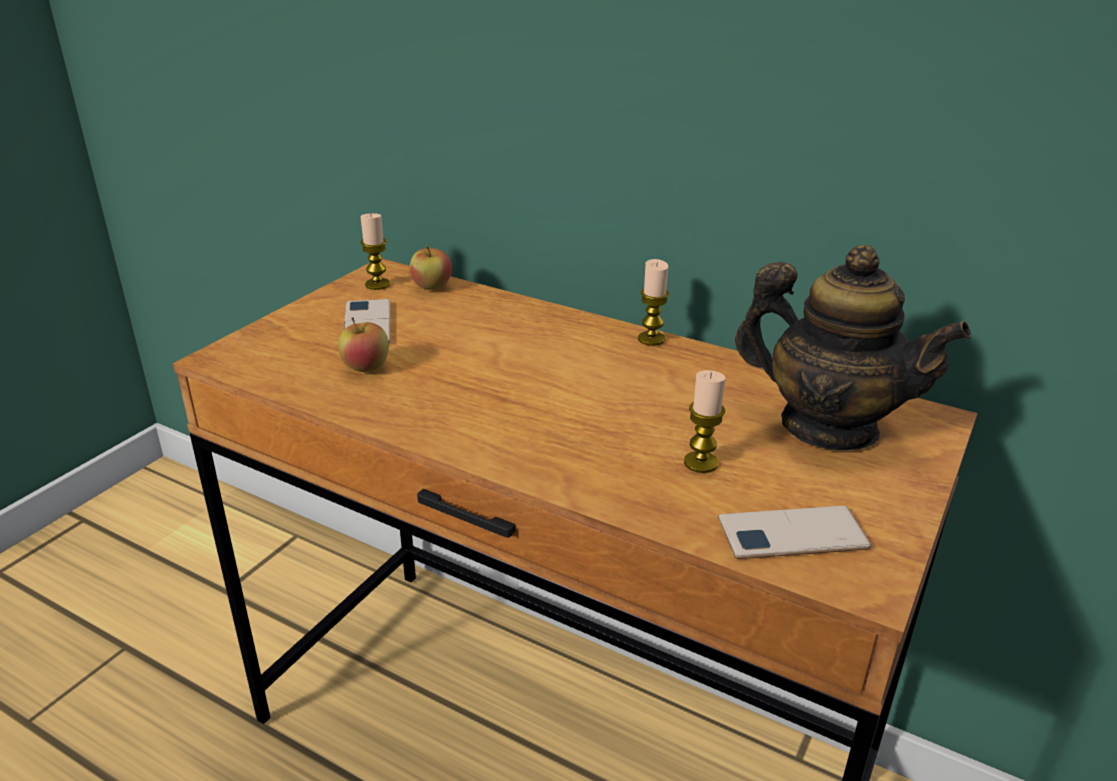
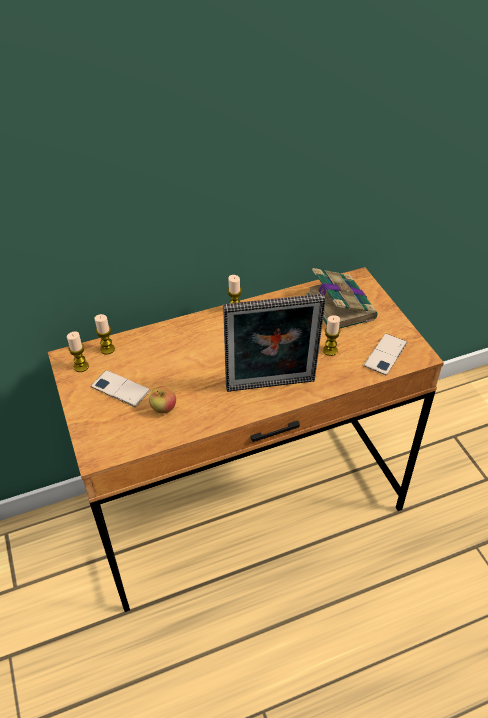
camera: 50 degrees left, 15 degrees up
apple [410,245,452,290] -> candle [94,314,115,355]
teapot [735,244,971,450] -> book [306,268,378,329]
none -> picture frame [223,294,325,392]

